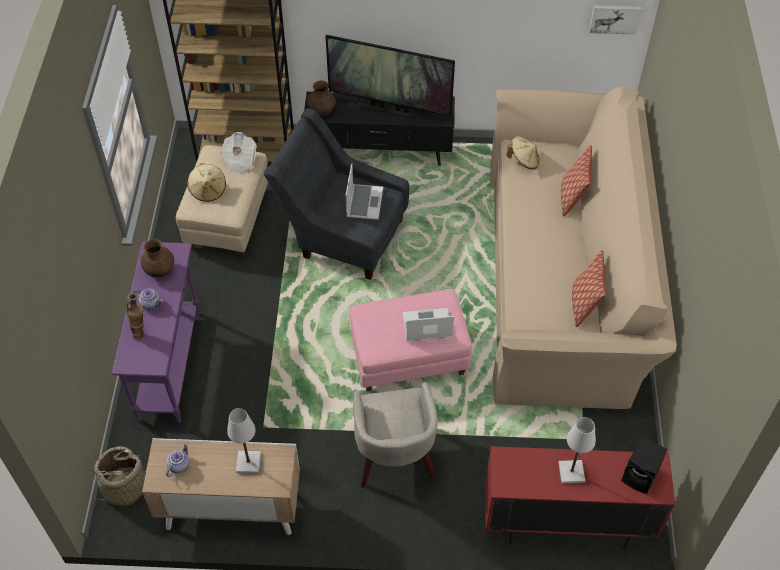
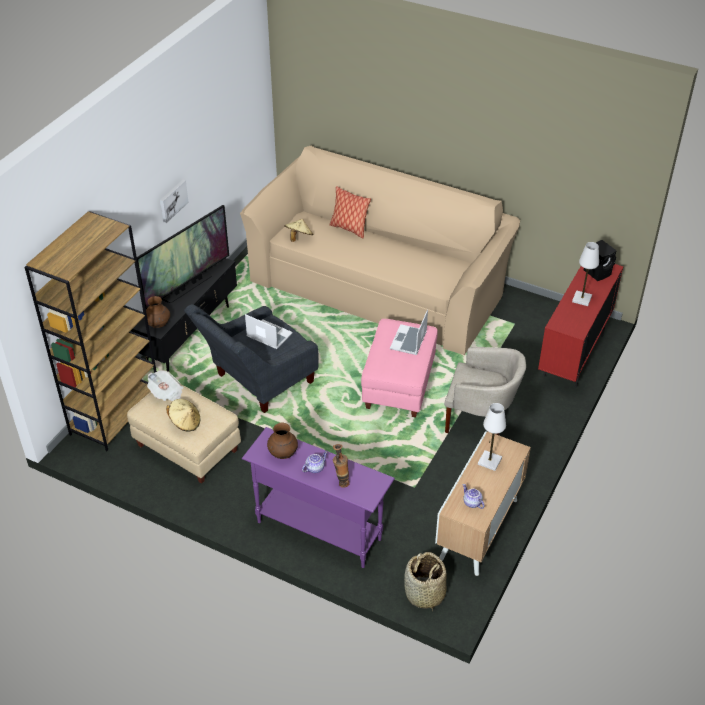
camera: 65 degrees left, 10 degrees down
pillow [572,250,606,327] -> none
picture [589,5,642,35] -> picture moved to [160,179,189,223]

